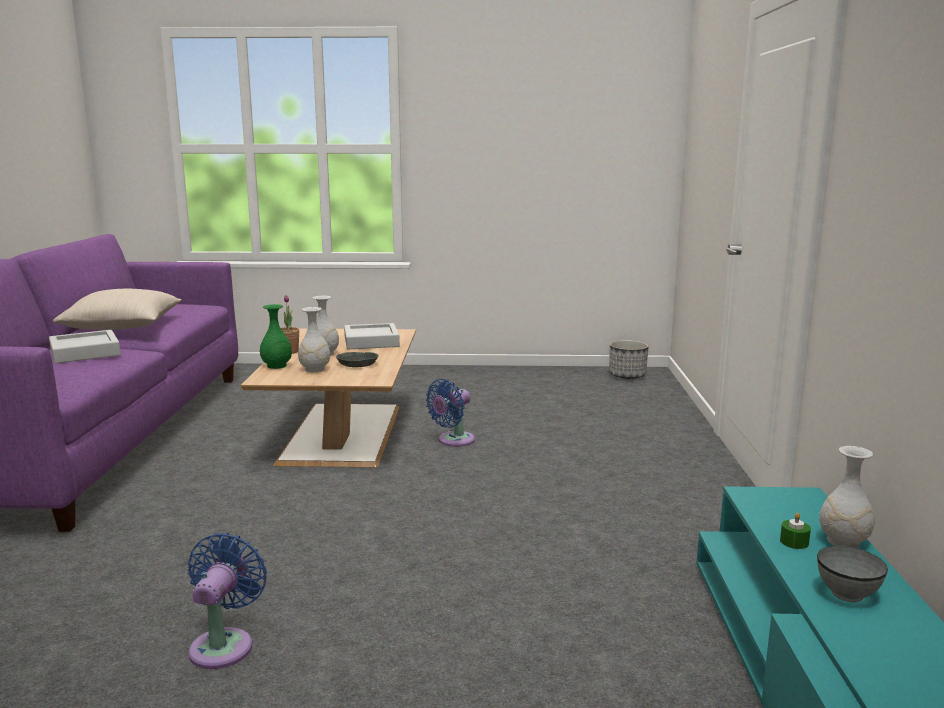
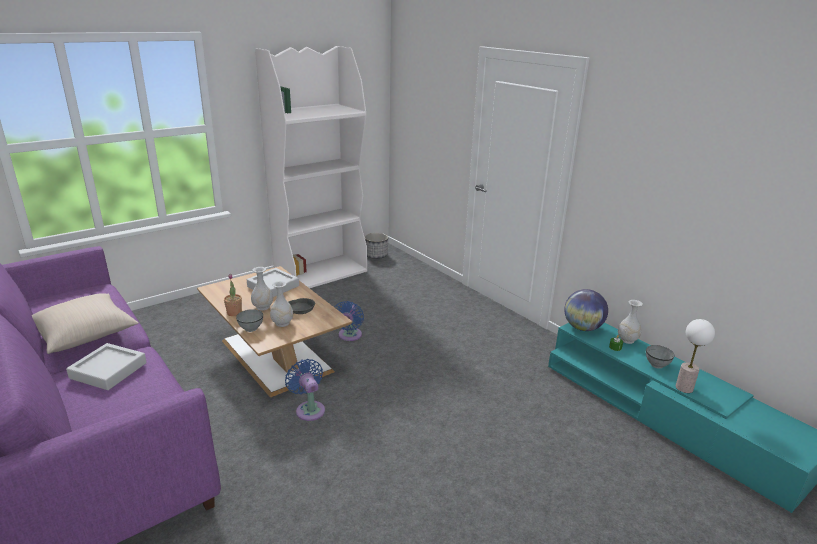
camera: 40 degrees left, 10 degrees up
blue fan [188,533,267,669] -> blue fan moved to [285,359,325,421]
green vase [260,304,292,369] -> grey bowl [236,309,263,332]
none -> white bookcase [255,46,367,288]
none -> globe [564,289,608,331]
none -> table lamp [676,319,715,393]

